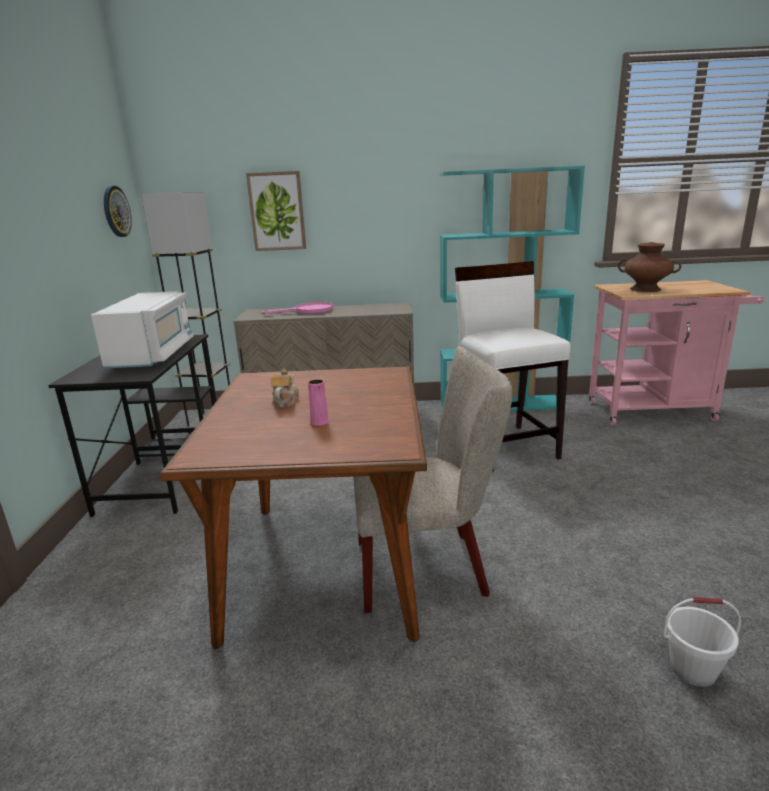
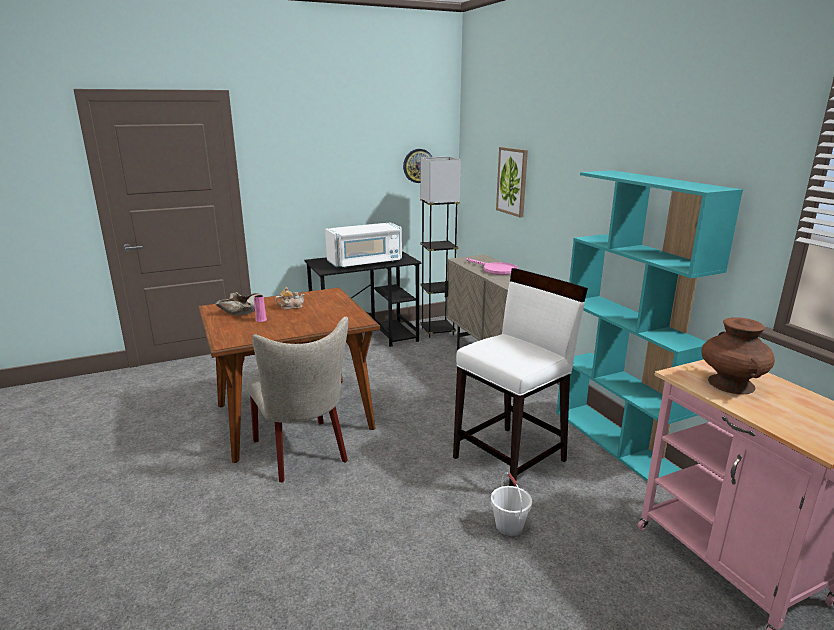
camera: 65 degrees right, 0 degrees up
white bucket [663,597,741,687] -> white bucket moved to [491,472,532,536]
none -> beige bowl [216,292,262,315]

